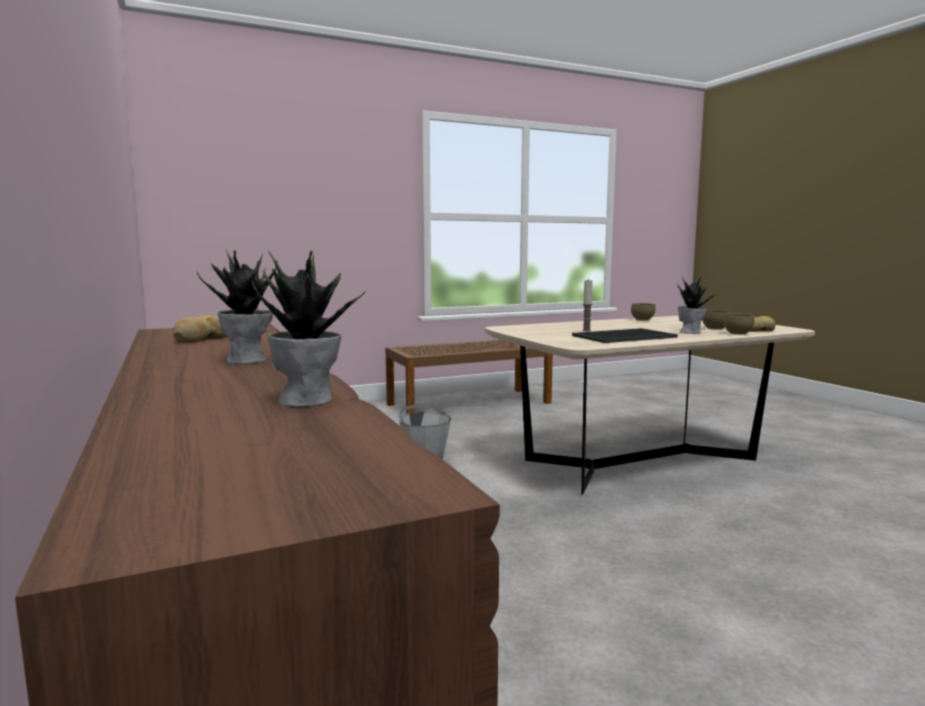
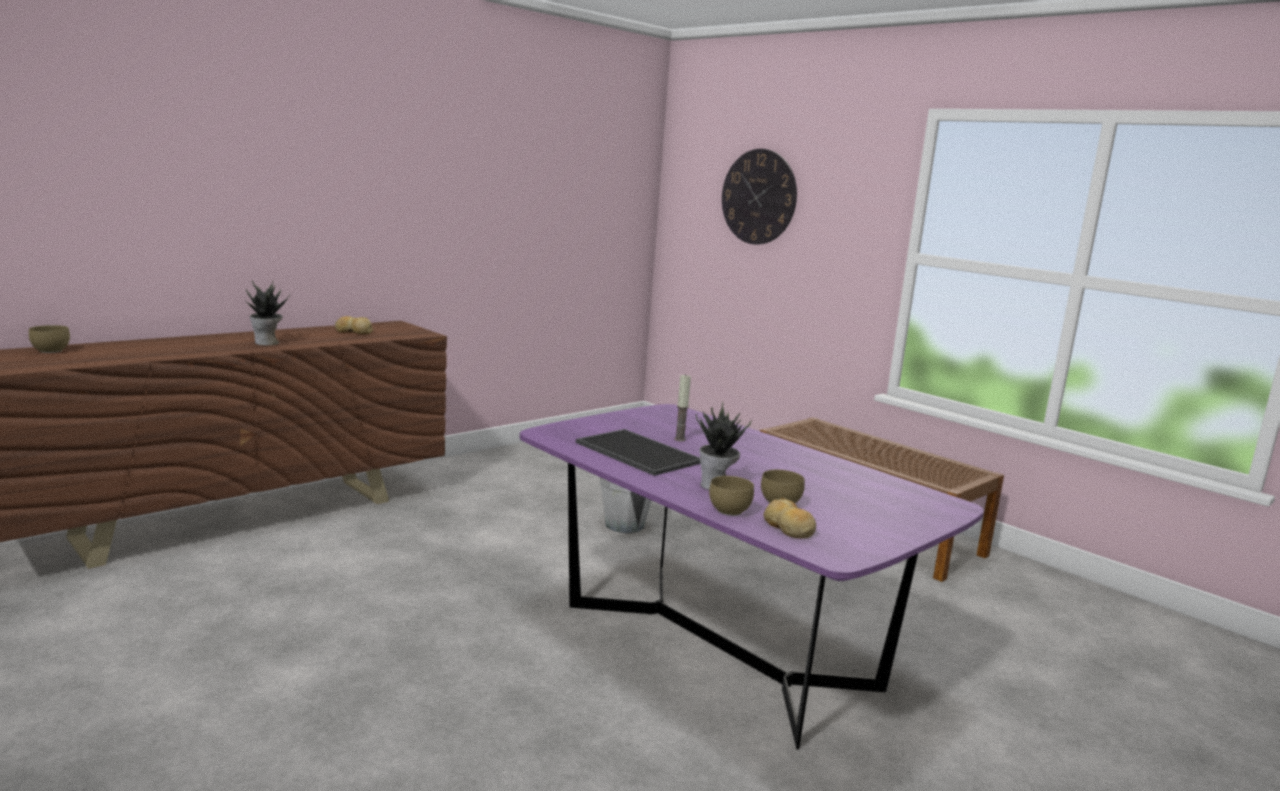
camera: 70 degrees right, 5 degrees up
potted plant [252,250,366,407] -> none
beige dining table [485,316,815,495] -> purple dining table [520,404,984,749]
brown bowl [631,303,655,321] -> brown bowl moved to [29,325,70,353]
none -> wall clock [722,149,797,244]

